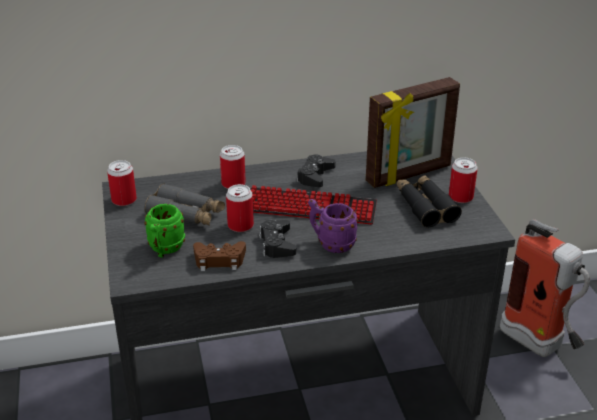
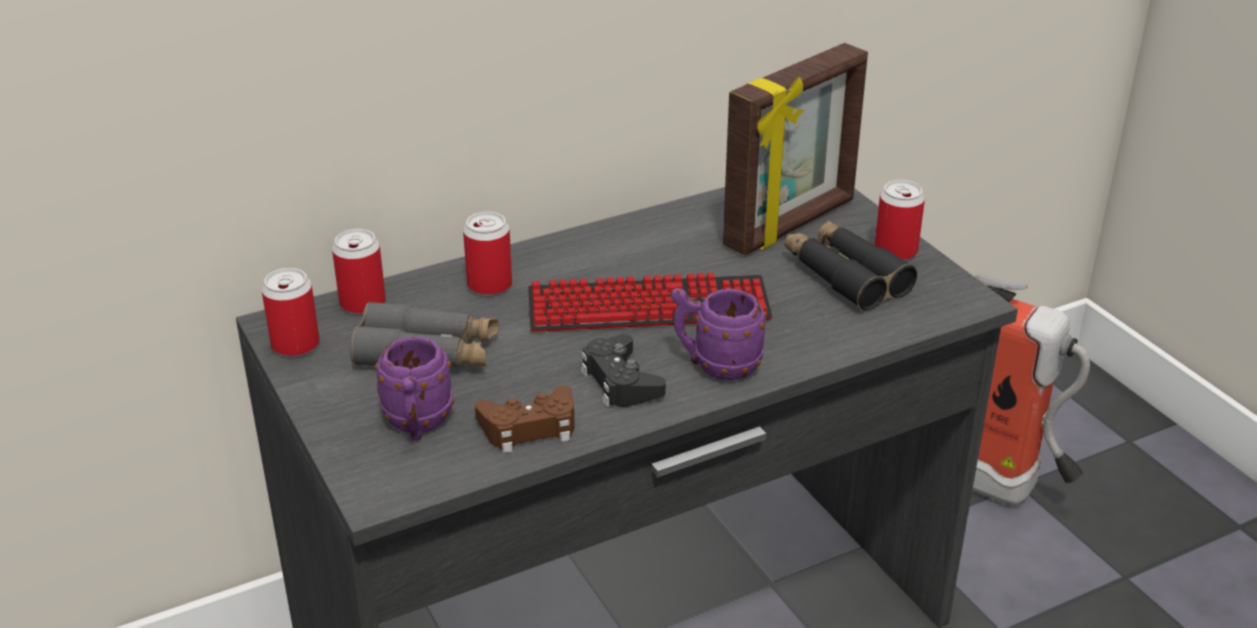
camera: 15 degrees left, 0 degrees up
green mug [144,204,185,257] -> purple mug [375,337,454,440]
can [226,184,254,232] -> can moved to [332,229,386,314]
black game controller [297,154,336,187] -> none

